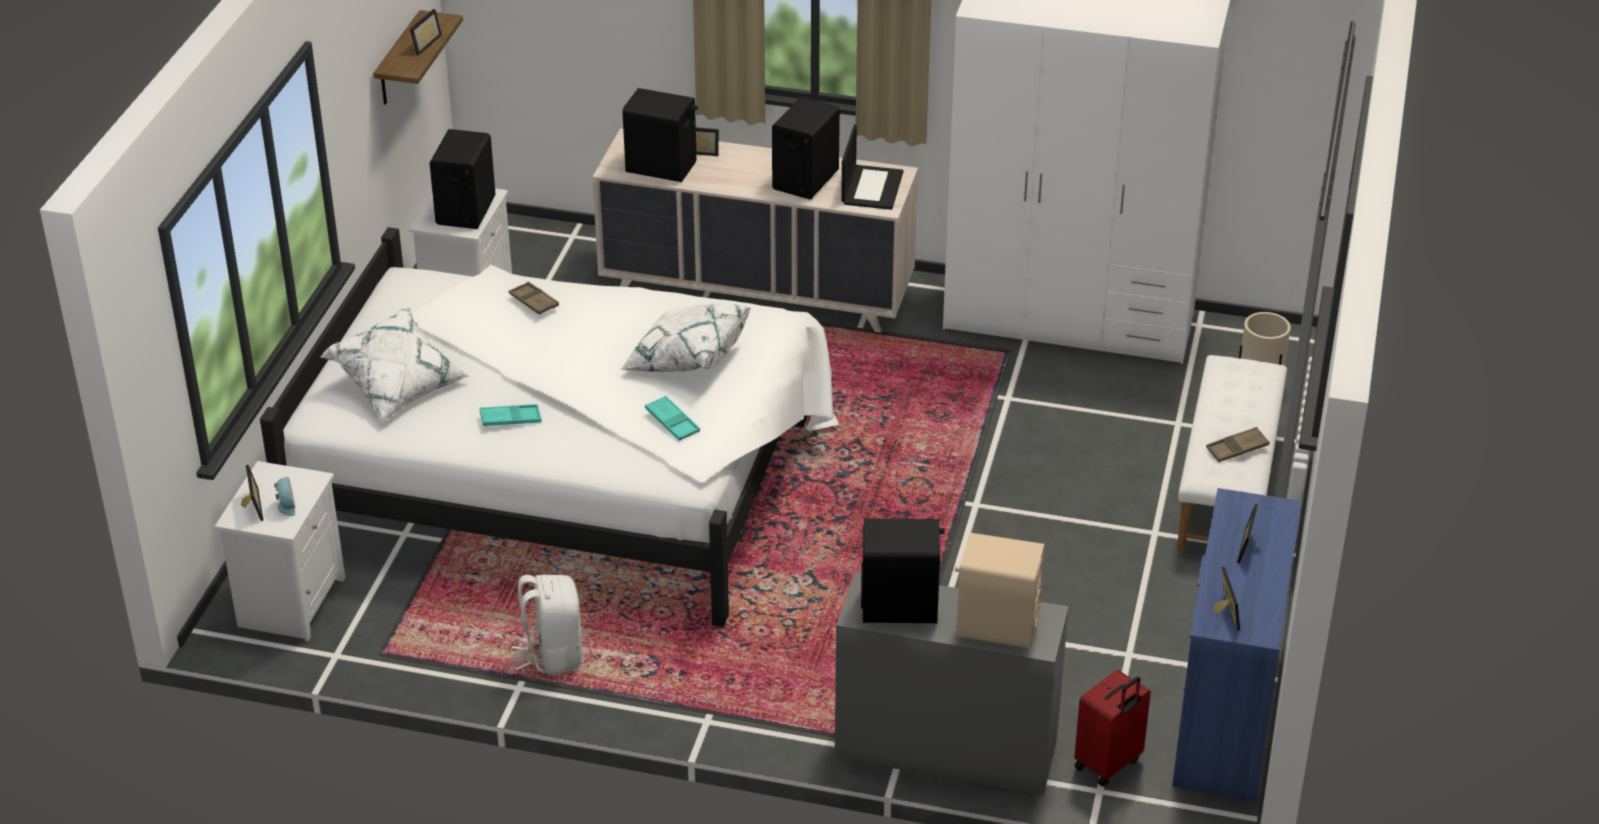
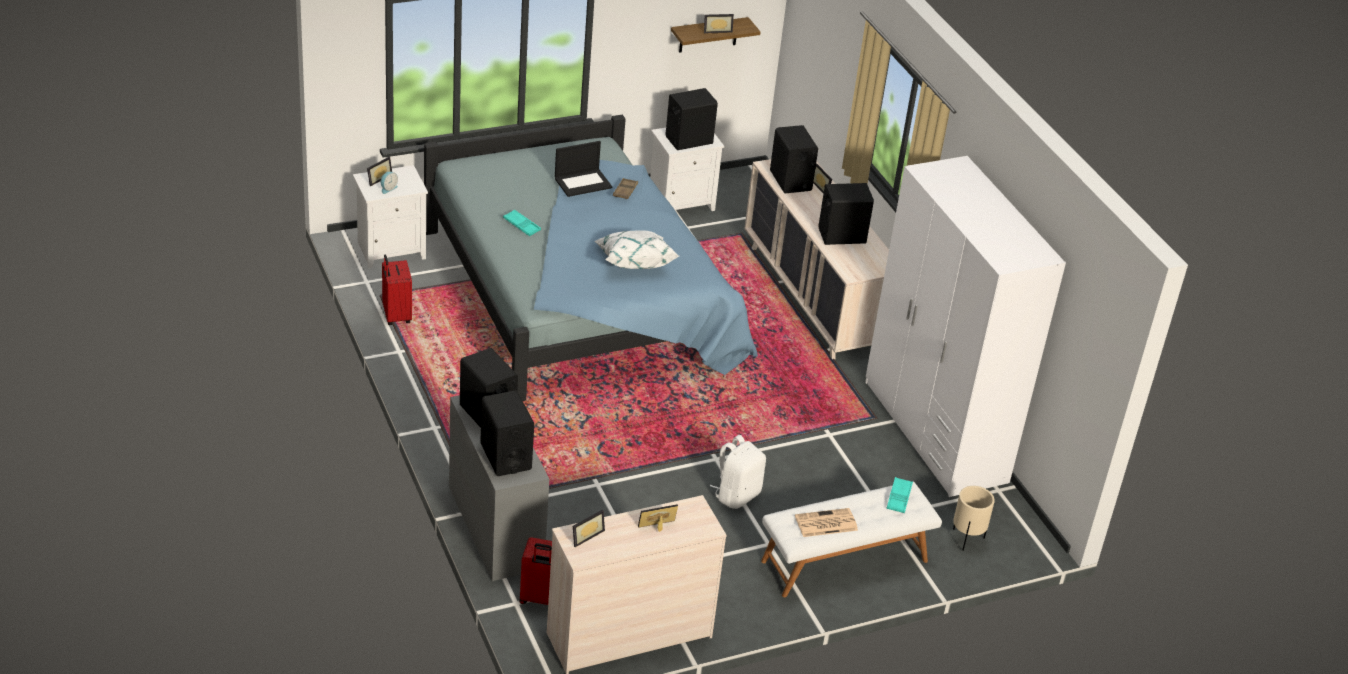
camera: 50 degrees right, 0 degrees up
white bed [260,227,839,627] -> blue bed [424,115,758,401]
white pillow [321,308,469,423] -> none
white backpack [512,575,582,675] -> white backpack moved to [710,435,766,509]
turquoise tray [645,396,700,441] -> turquoise tray moved to [886,477,913,513]
laptop [841,124,904,210] -> laptop moved to [555,141,612,197]
beige speaker [955,533,1045,648] -> black speaker [480,390,534,476]
blue dresser [1172,488,1301,801] -> beige dresser [547,495,727,674]
brown tray [1206,427,1270,462] -> newspaper [795,508,858,537]
none -> red suitcase [382,255,412,325]

